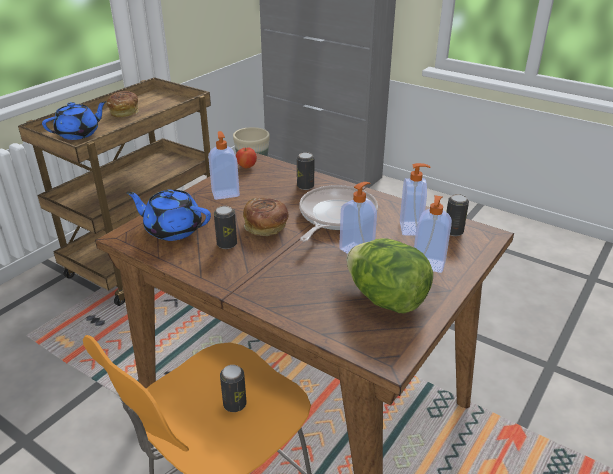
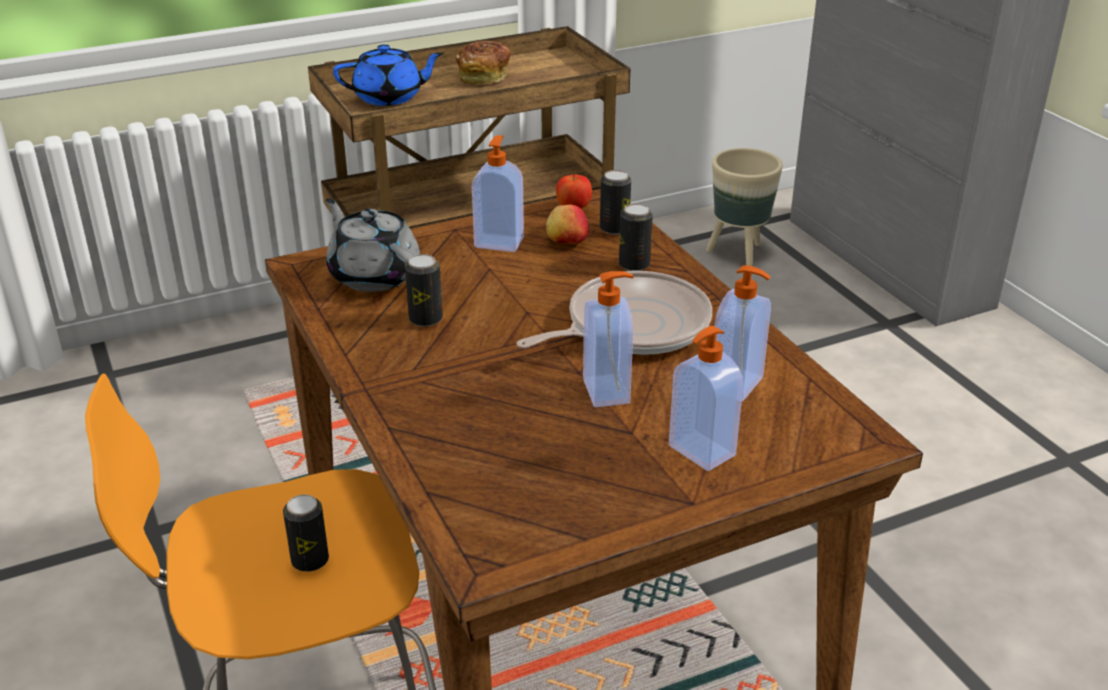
camera: 30 degrees right, 0 degrees up
blue teapot [126,189,211,241] -> grey teapot [326,198,420,292]
bread [243,198,289,236] -> none
lettuce [347,238,433,313] -> none
can [447,194,469,236] -> can moved to [600,170,631,235]
none -> apple [546,205,589,245]

